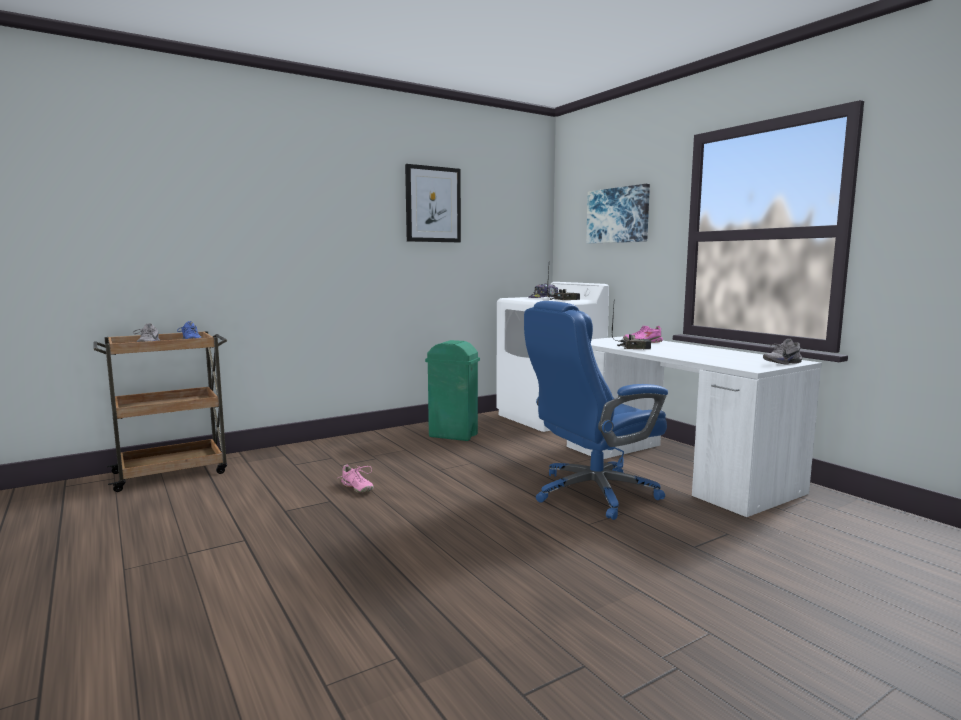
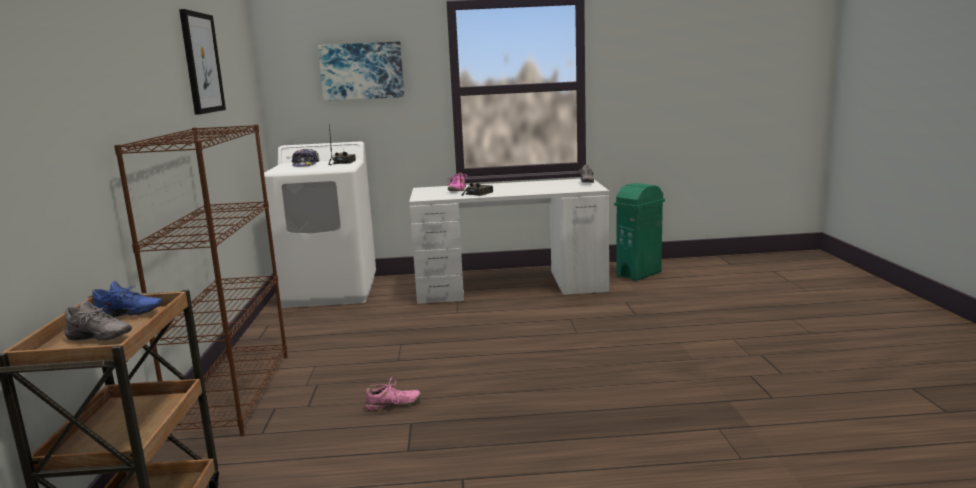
camera: 60 degrees left, 5 degrees up
green trash can [425,340,480,441] -> green trash can moved to [614,183,665,281]
blue office chair [524,301,668,520] -> none
none -> brown bookcase [114,124,288,441]

